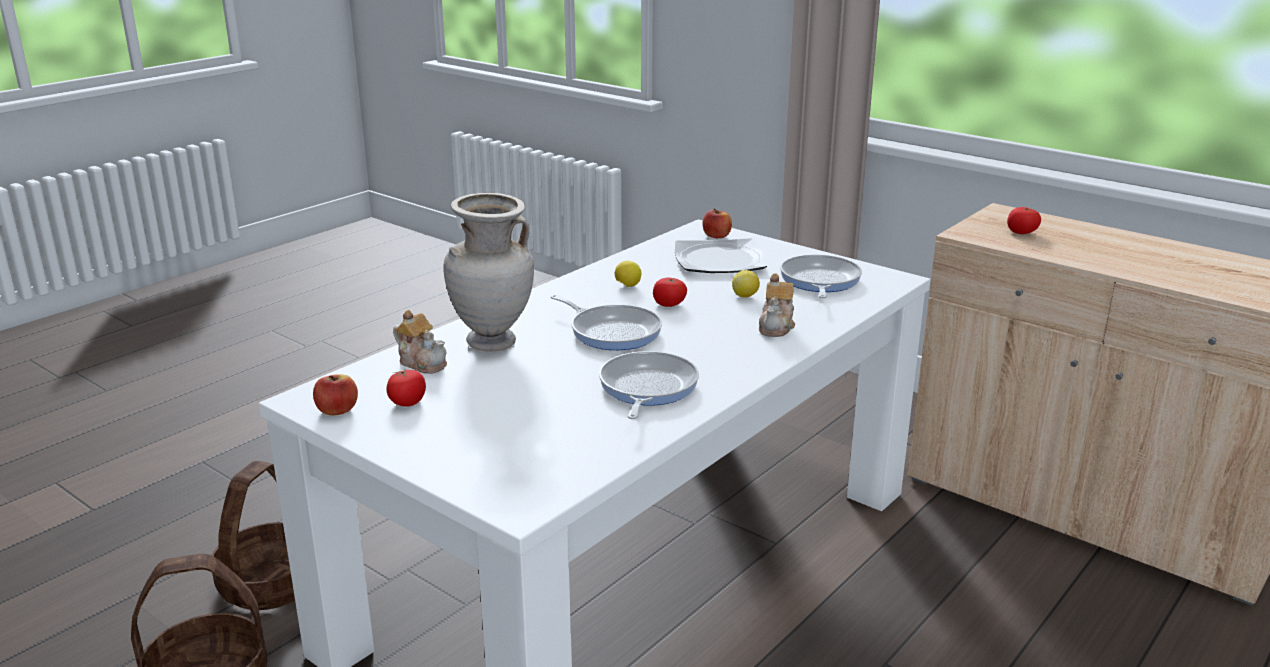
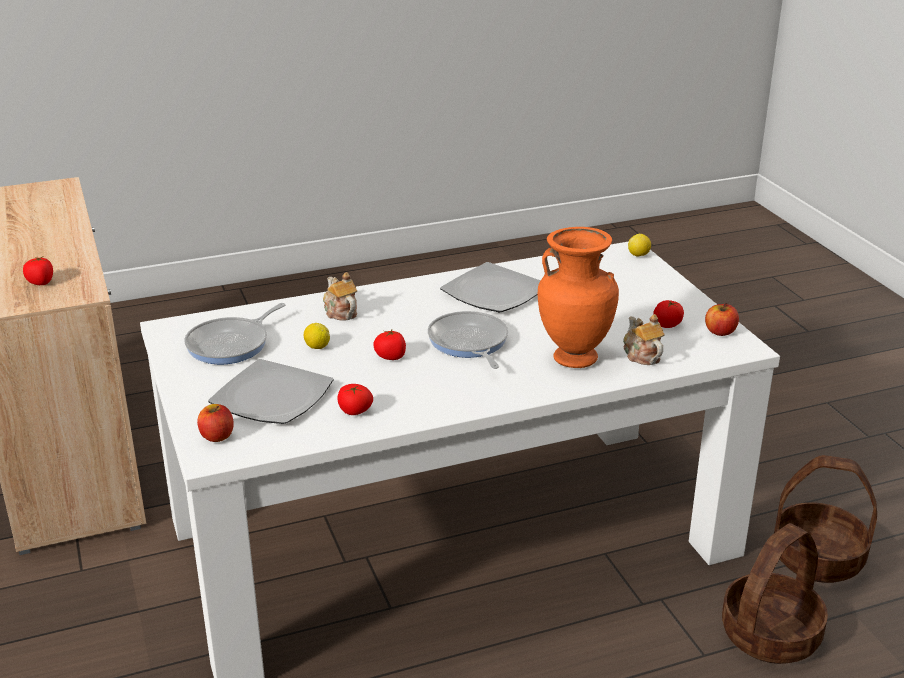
camera: 150 degrees left, 5 degrees up
beige vase [444,193,534,351] -> orange vase [538,227,619,368]
frying pan [599,351,699,419] -> plate [440,262,541,312]
lemon [615,261,641,287] -> lemon moved to [628,234,651,257]
teapot [759,274,795,337] -> teapot turned 75 degrees counterclockwise [323,272,357,321]
none -> tomato [337,384,373,415]

